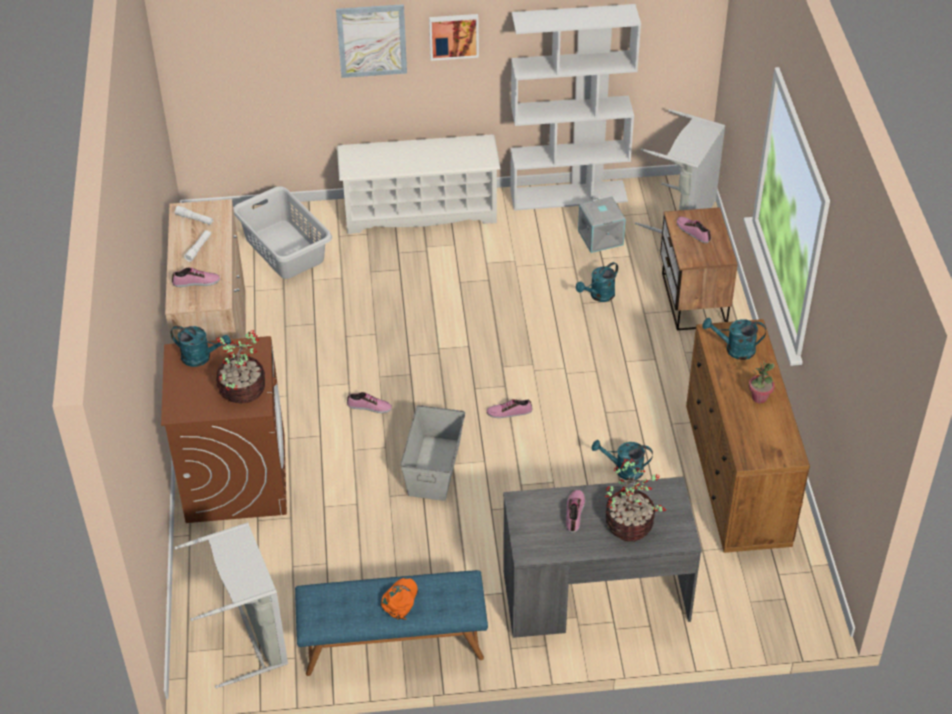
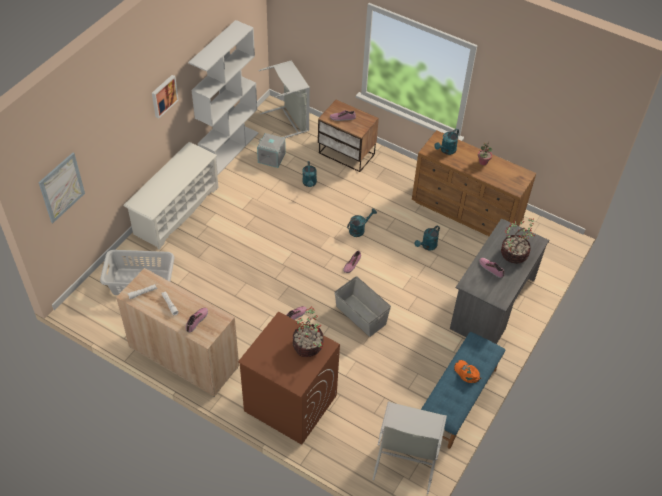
camera: 55 degrees left, 5 degrees up
turquoise watering can [170,326,231,367] -> turquoise watering can moved to [347,208,377,237]
picture [336,4,407,78] -> picture moved to [38,153,85,223]

